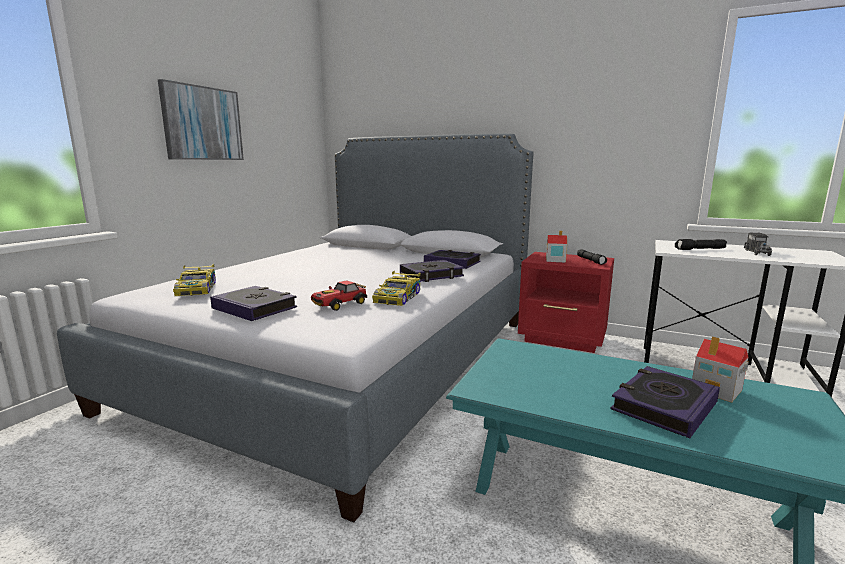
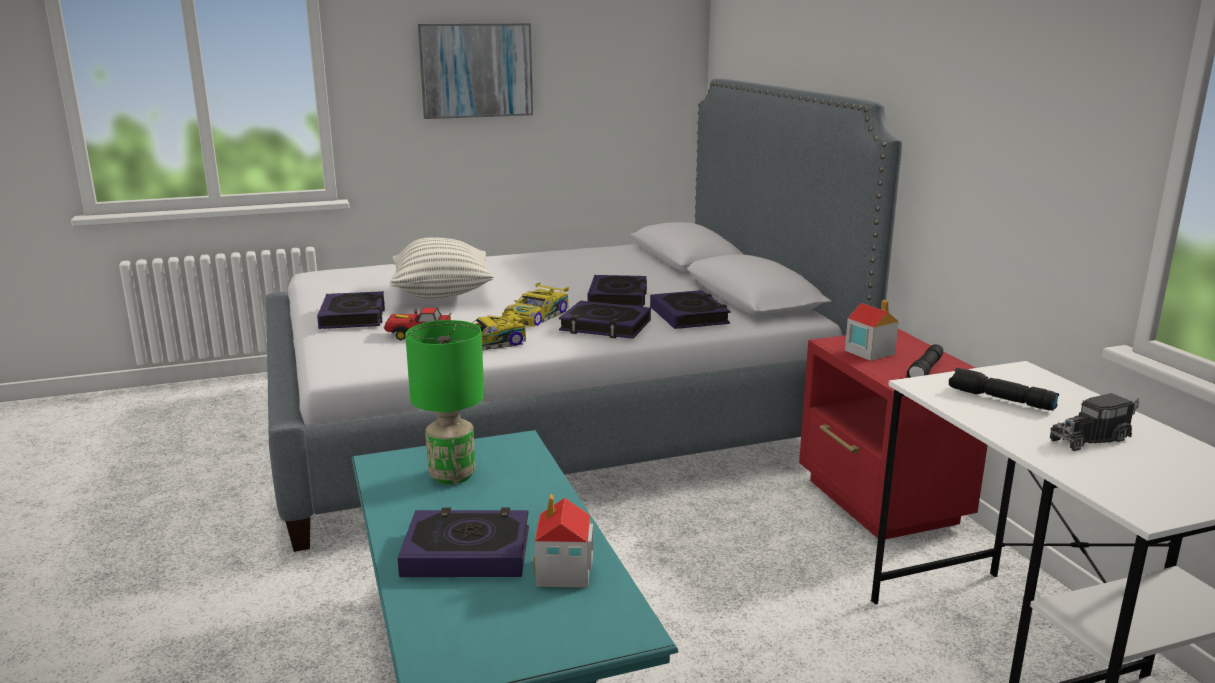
camera: 45 degrees right, 5 degrees up
toy car [173,264,216,296] -> toy car moved to [502,283,569,327]
none -> pillow [390,237,494,300]
none -> green table lamp [405,320,484,485]
none -> book [588,275,647,307]

